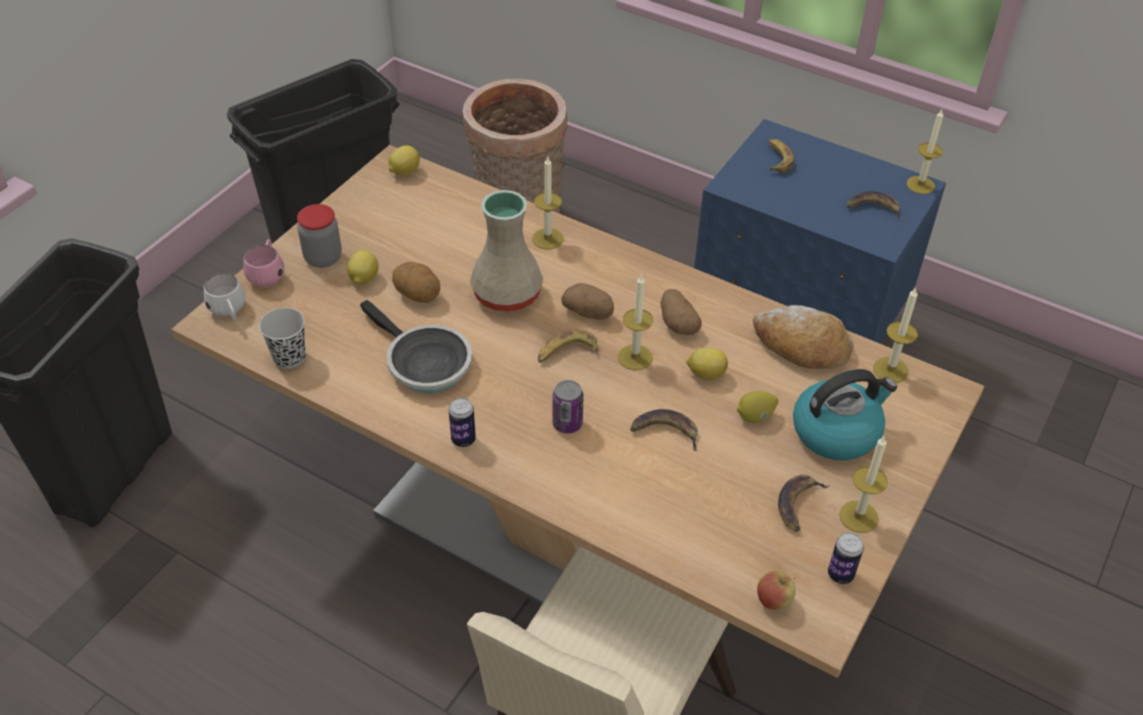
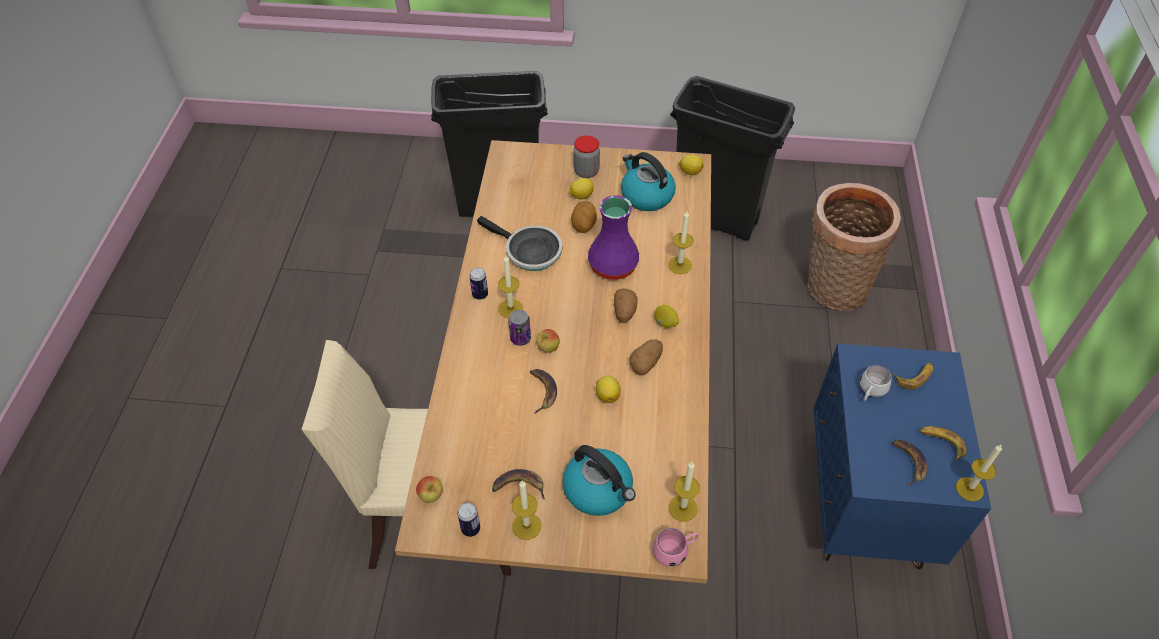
camera: 65 degrees right, 5 degrees up
white mug [204,273,246,321] -> white mug moved to [860,365,892,401]
pink mug [243,239,284,287] -> pink mug moved to [652,528,699,567]
black cup [259,308,305,369] -> none
frying pan [360,300,472,393] -> frying pan turned 75 degrees counterclockwise [477,216,562,271]
beige vase [470,190,543,312] -> purple vase [588,195,639,280]
banana [538,329,598,363] -> banana moved to [919,426,967,461]
candle [618,274,653,370] -> candle moved to [498,256,523,318]
lemon [737,391,778,423] -> lemon moved to [654,305,679,328]
bread [753,305,854,369] -> none
none -> apple [536,329,560,353]
none -> kettle [621,152,676,211]

